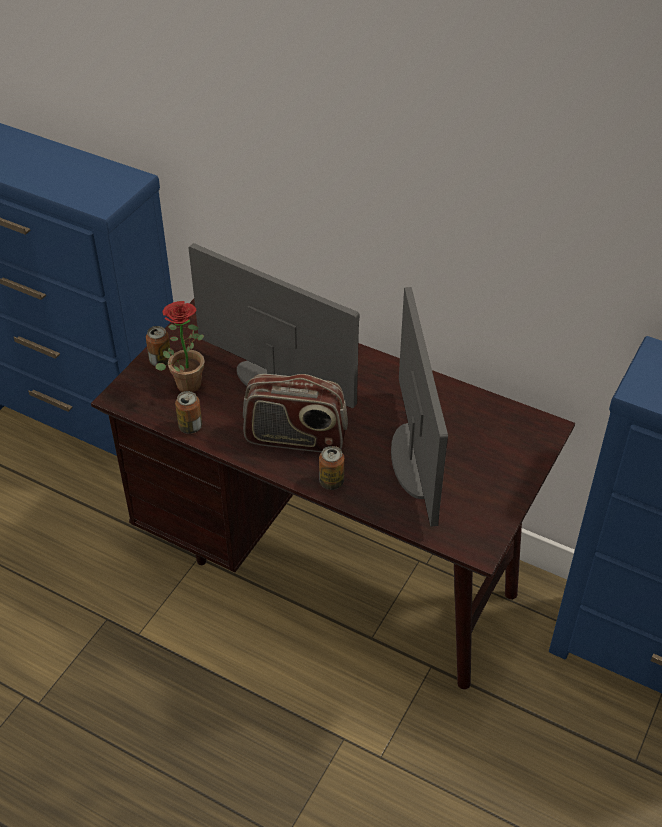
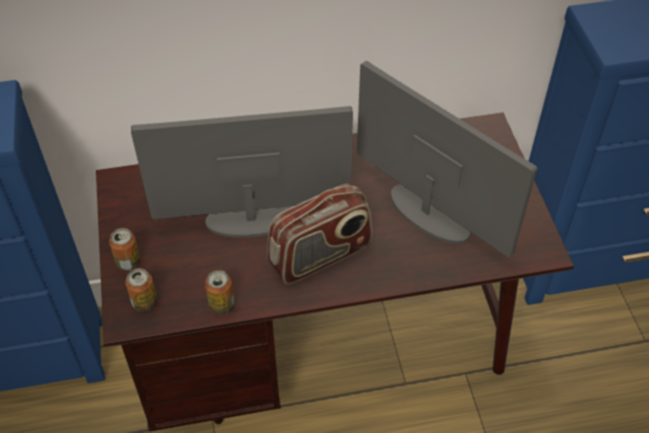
camera: 40 degrees left, 5 degrees up
potted plant [155,301,205,392] -> none
can [319,446,344,490] -> can moved to [125,268,157,312]

